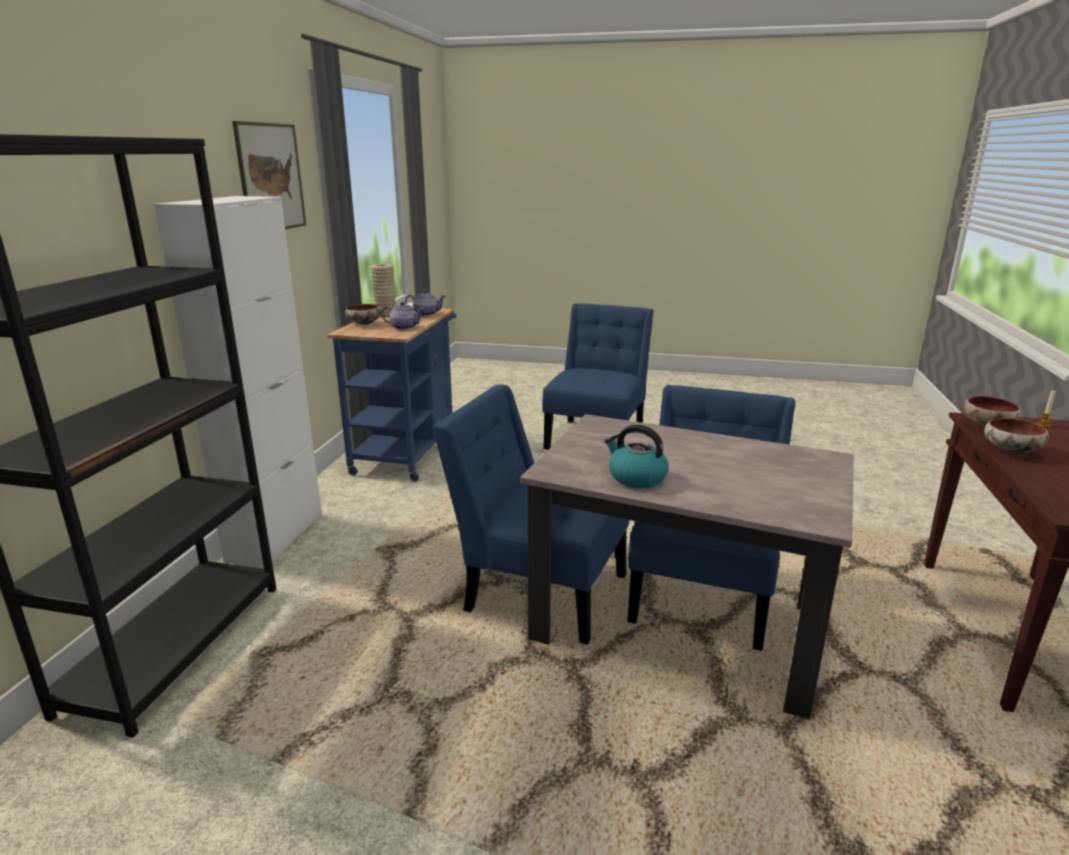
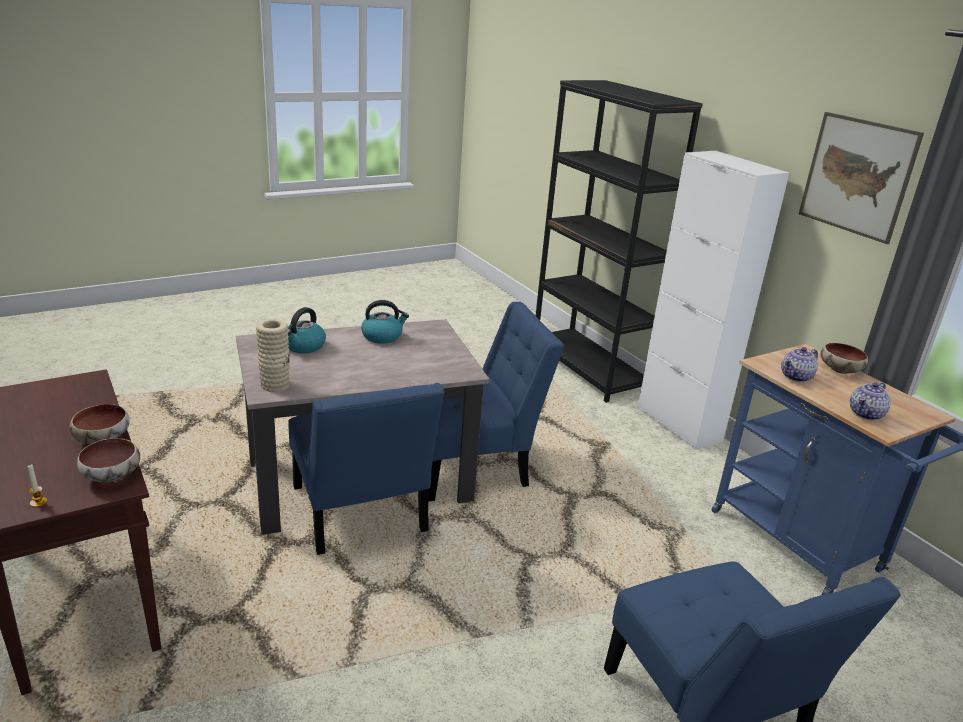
camera: 135 degrees right, 5 degrees up
beige vase [371,264,396,316] -> beige vase moved to [256,319,290,392]
none -> kettle [288,307,326,353]

